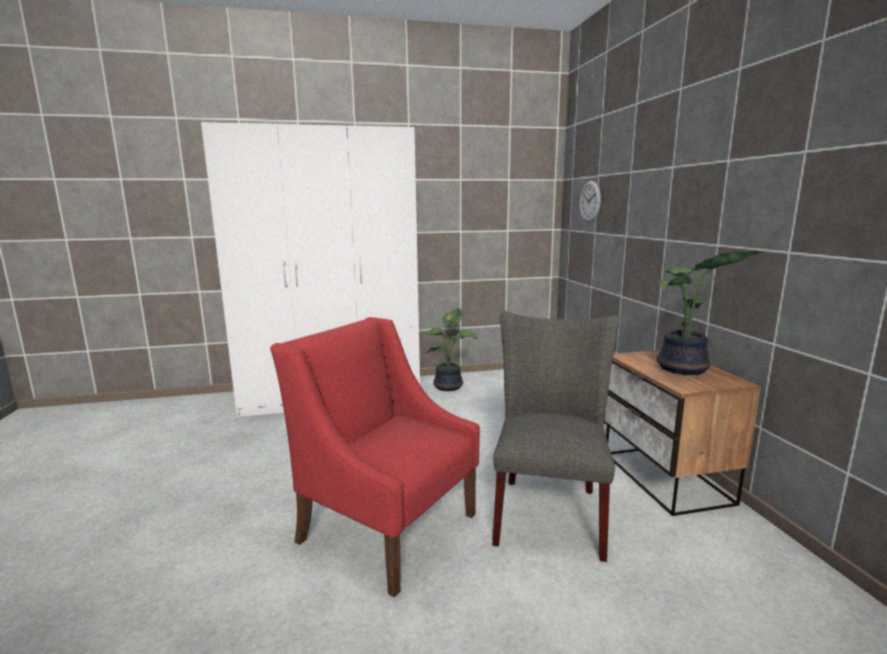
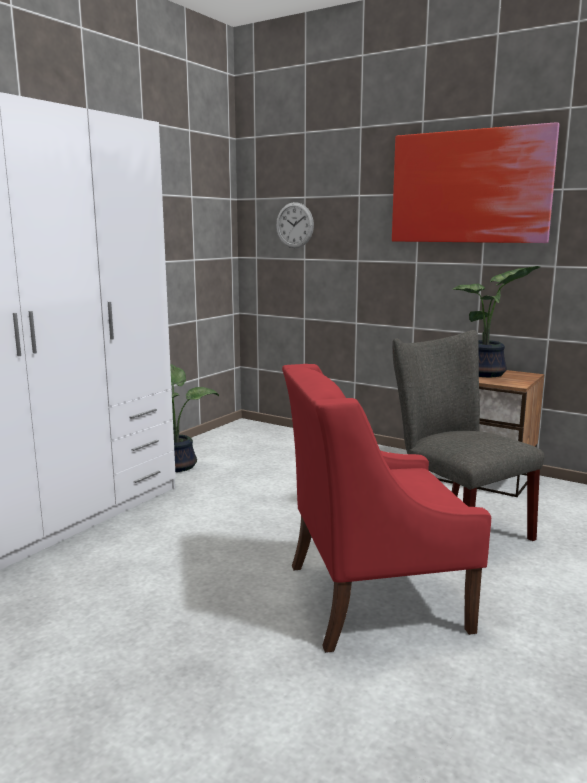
camera: 45 degrees left, 0 degrees up
none -> picture [392,122,560,243]

